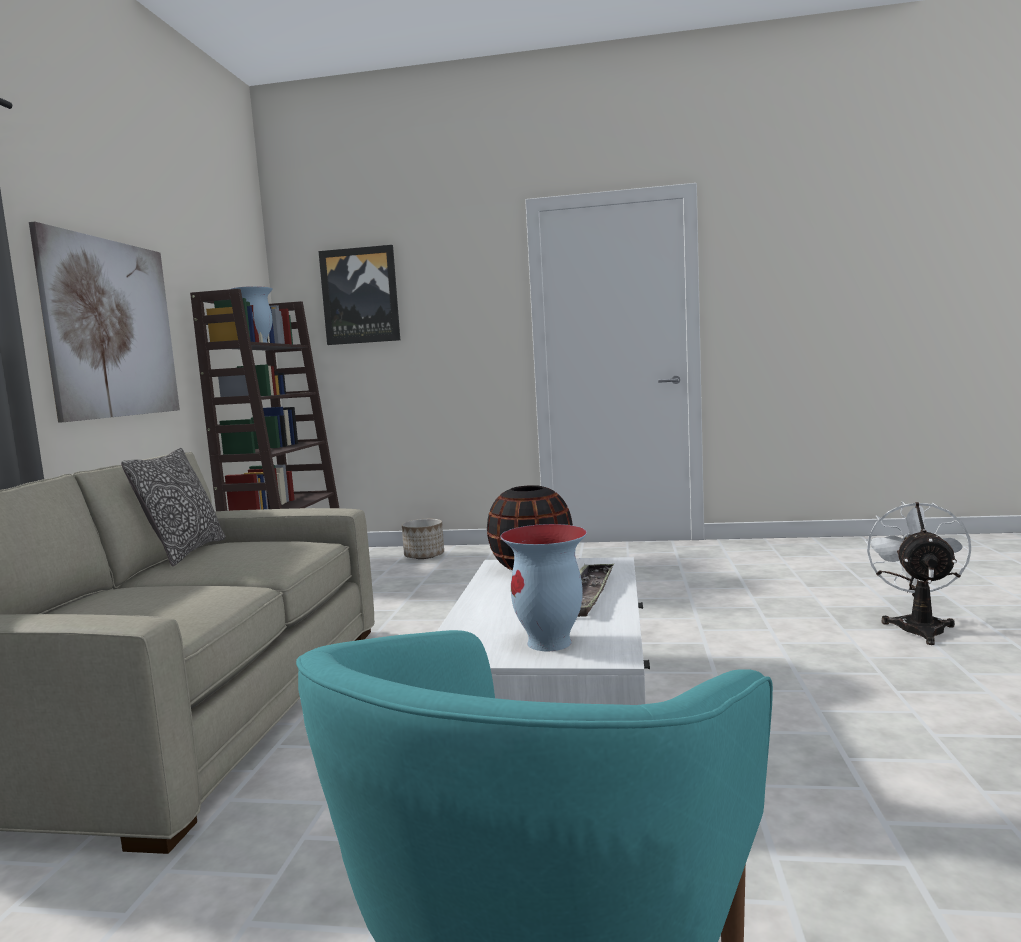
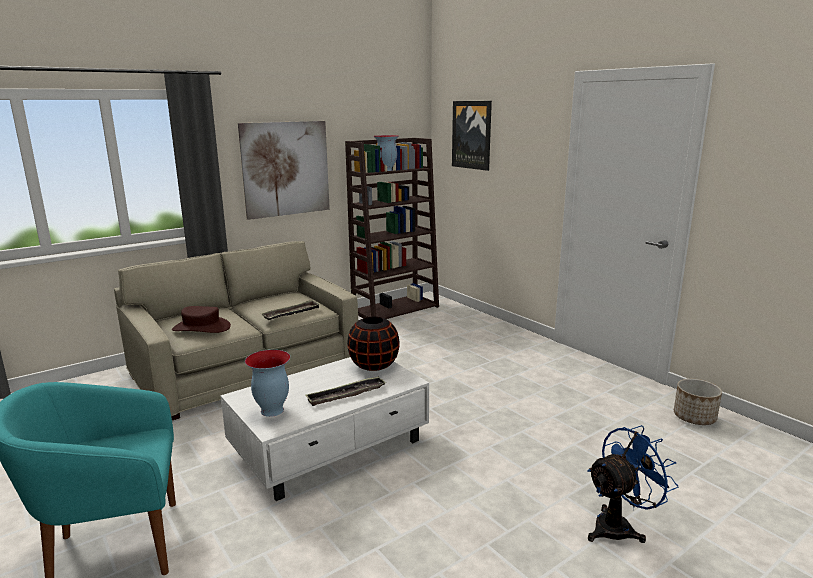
camera: 45 degrees right, 10 degrees up
pillow [121,448,226,566] -> none
planter [402,519,444,559] -> planter moved to [674,379,722,425]
white fan [865,501,971,645] -> blue fan [587,425,678,543]
none -> brown hat [172,306,231,333]
none -> tray [261,299,321,320]

